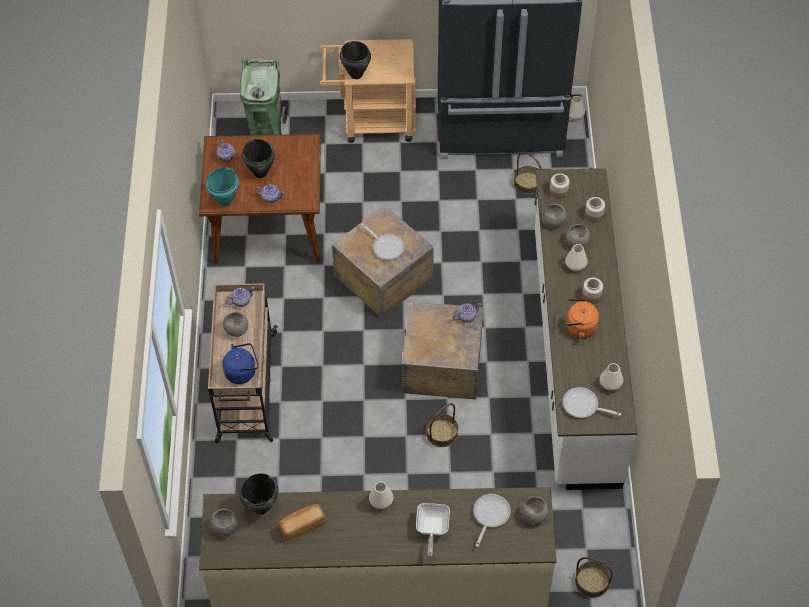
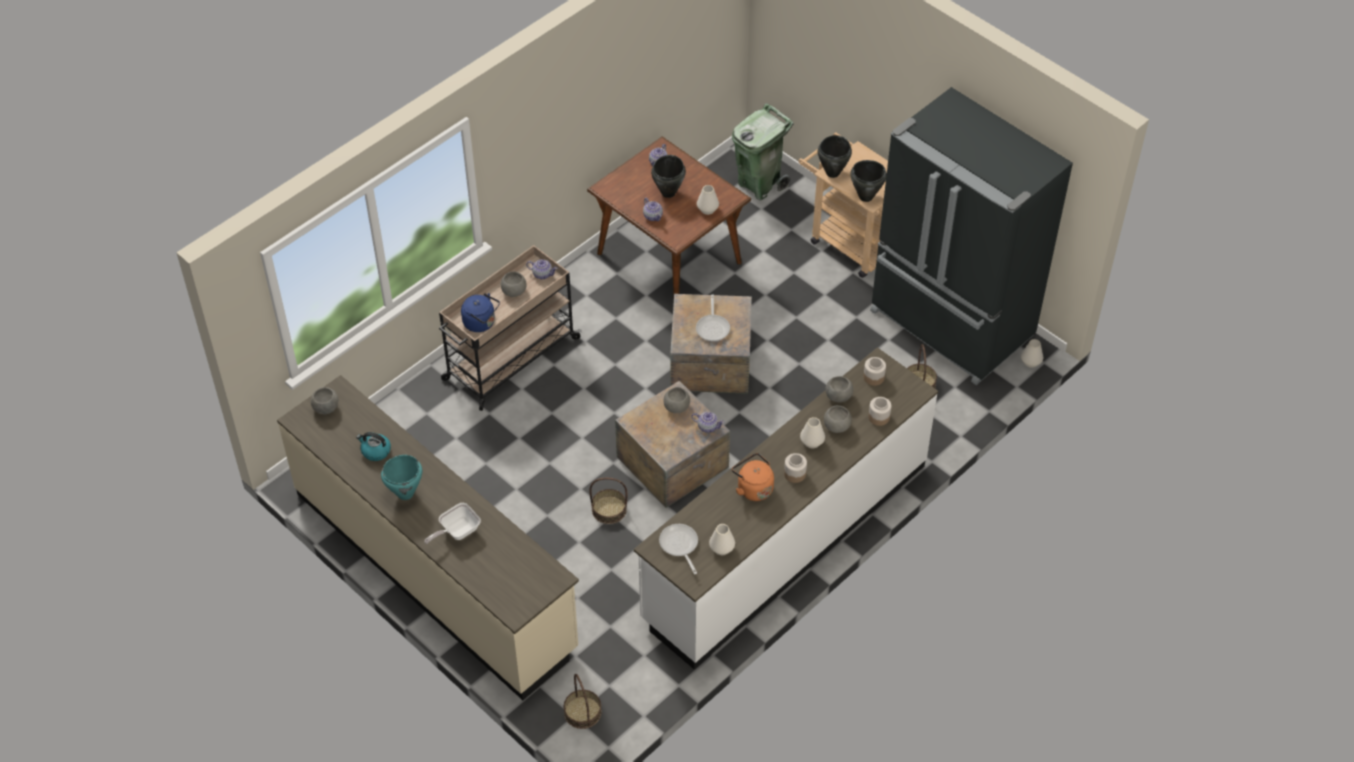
camera: 45 degrees right, 5 degrees down
turquoise cooking pot [206,167,239,207] -> turquoise cooking pot moved to [381,455,422,500]
black cooking pot [239,473,278,514] -> black cooking pot moved to [850,160,887,202]
bread [279,504,326,541] -> kettle [356,432,391,461]
white vase [369,482,393,509] -> white vase moved to [697,185,719,215]
frying pan [473,494,511,547] -> none
grey bowl [521,496,549,524] -> grey bowl moved to [664,387,690,413]

